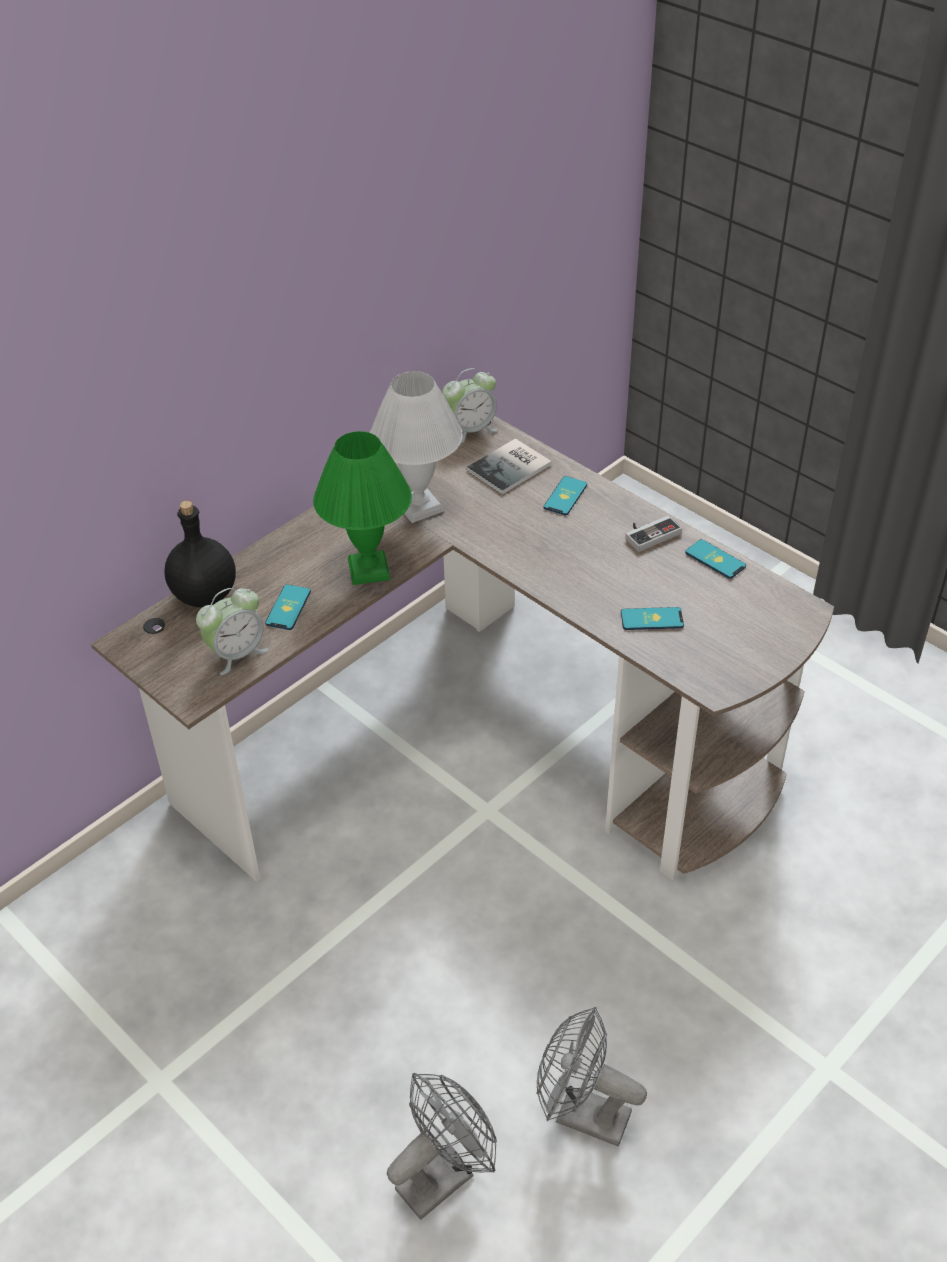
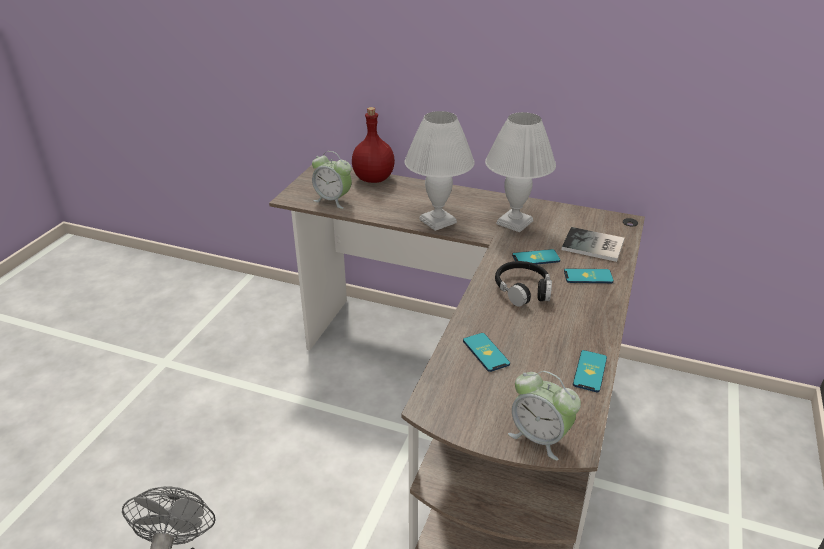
camera: 65 degrees right, 10 degrees down
black bottle [164,500,236,608] -> red bottle [352,107,395,183]
phone [265,584,311,630] -> phone moved to [512,249,561,264]
green table lamp [313,431,412,585] -> white table lamp [405,111,475,231]
grey fan [387,1073,497,1220] -> none
alarm clock [442,368,498,443] -> alarm clock moved to [508,371,581,460]
game controller [625,516,682,552] -> none
none -> black headphones [495,261,552,307]

